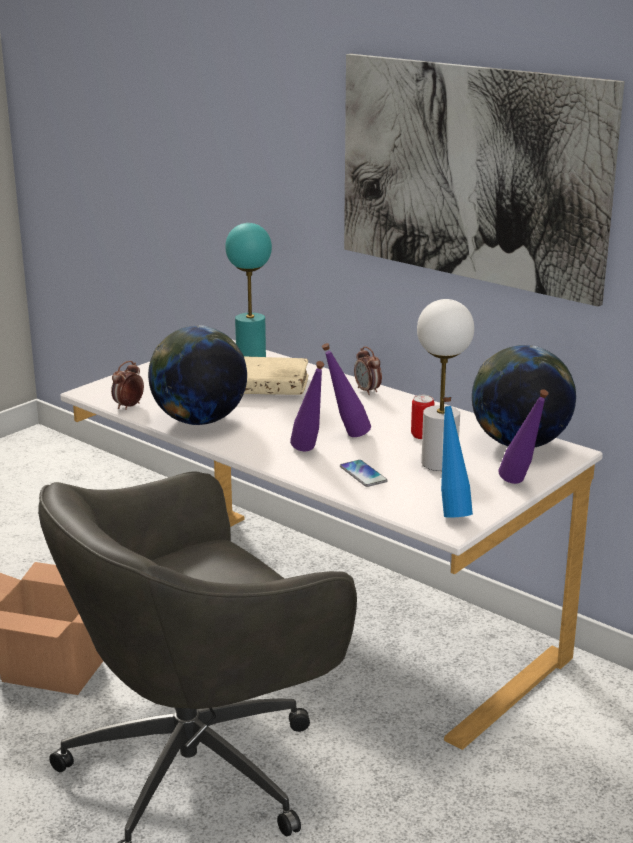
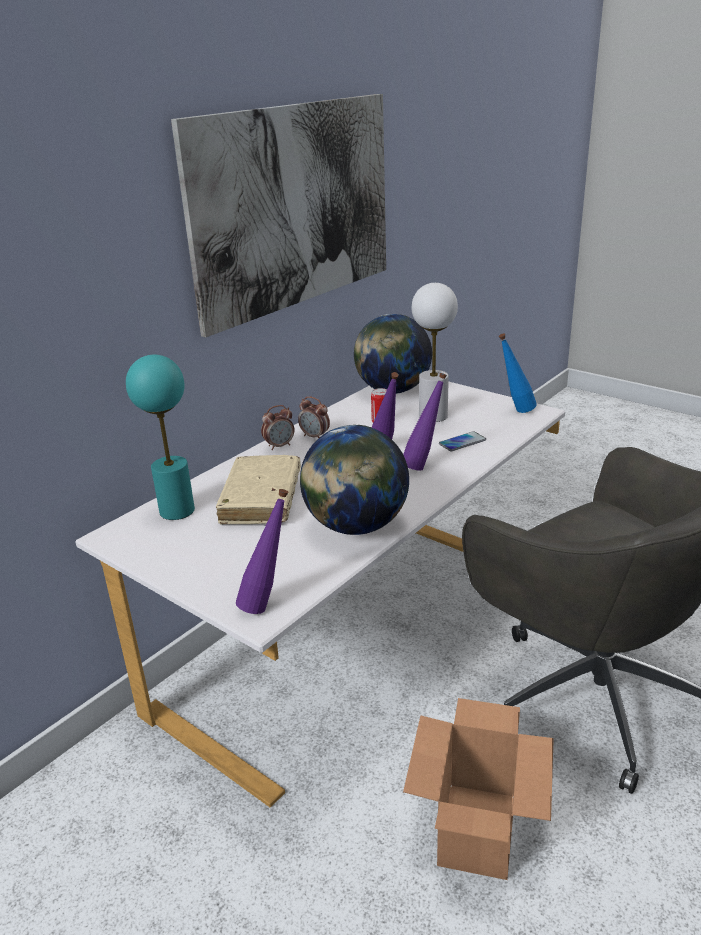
camera: 90 degrees left, 5 degrees up
alarm clock [111,361,144,410] -> alarm clock moved to [298,396,330,438]
purple bottle [498,389,549,484] -> purple bottle moved to [236,489,288,614]

